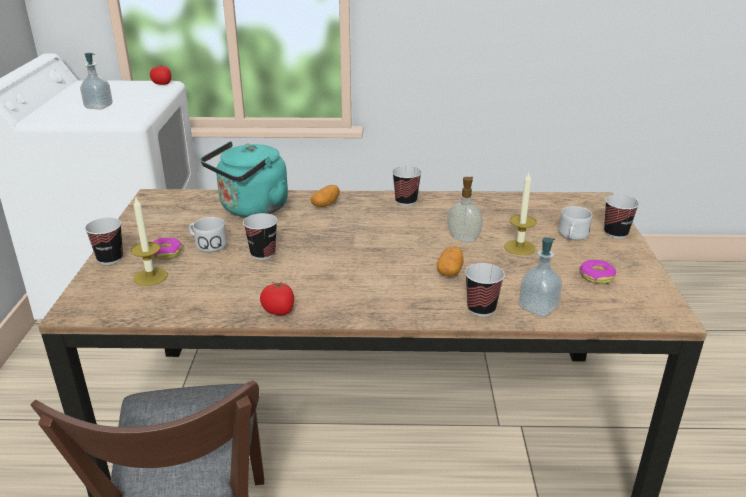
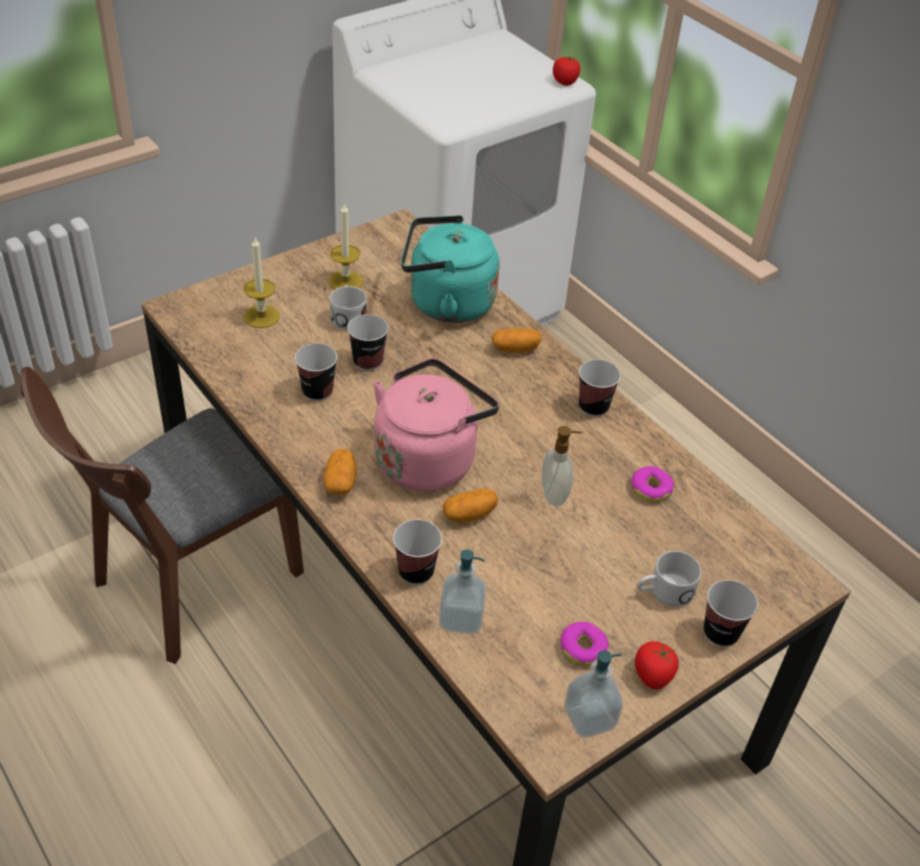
camera: 50 degrees right, 15 degrees up
soap dispenser [80,53,113,110] -> soap dispenser moved to [565,650,623,738]
cup [85,218,123,265] -> cup moved to [295,343,337,401]
donut [151,238,182,260] -> donut moved to [631,466,674,503]
tomato [260,280,294,315] -> tomato moved to [635,641,679,689]
candle [504,173,536,255] -> candle moved to [329,202,363,289]
none -> potato [323,449,357,495]
none -> pink kettle [373,358,499,491]

